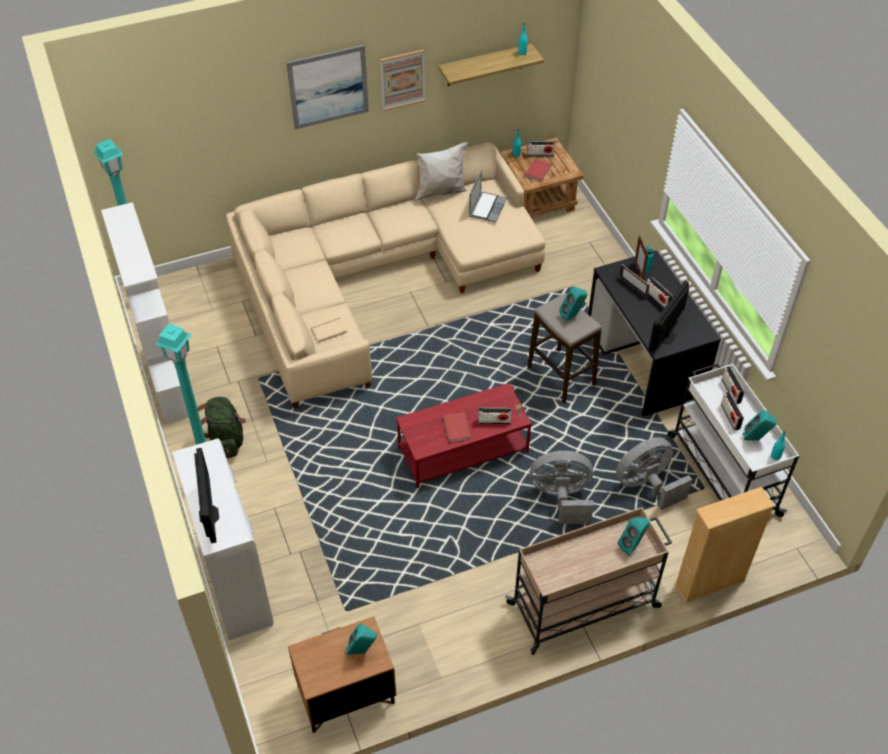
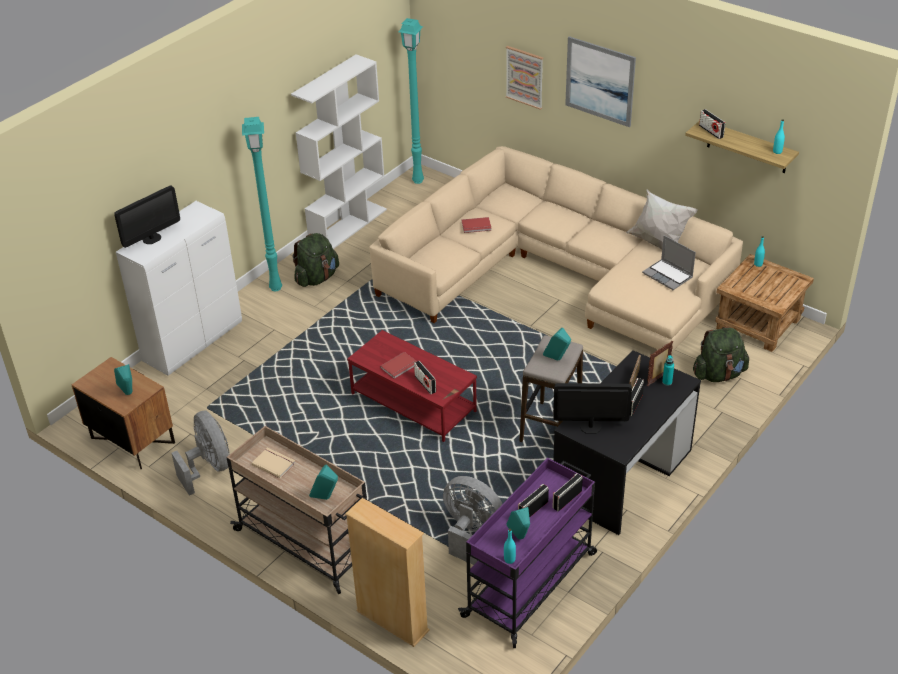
camera: 60 degrees right, 10 degrees down
beige book [310,317,347,342] -> beige book moved to [252,448,295,478]
picture [380,49,425,111] -> picture moved to [506,46,543,110]
laptop [469,170,507,222] -> laptop turned 60 degrees clockwise [642,235,696,290]
red book [524,159,552,182] -> red book moved to [462,217,492,233]
radio [527,141,555,156] -> radio moved to [699,109,725,139]
grey fan [530,451,594,524] -> grey fan moved to [171,410,230,495]
white cart [667,363,799,517] -> purple cart [458,458,597,648]
none -> green backpack [693,326,749,382]

